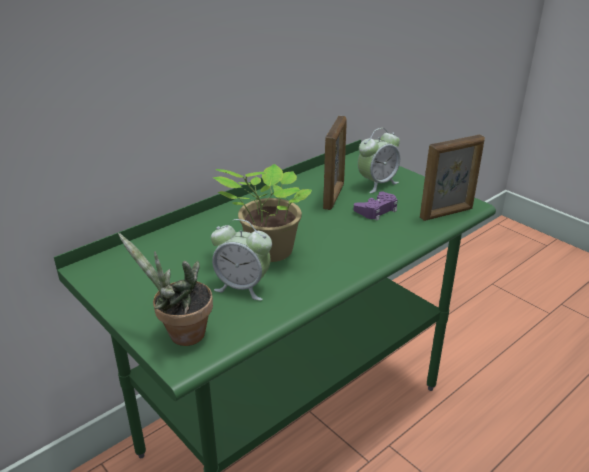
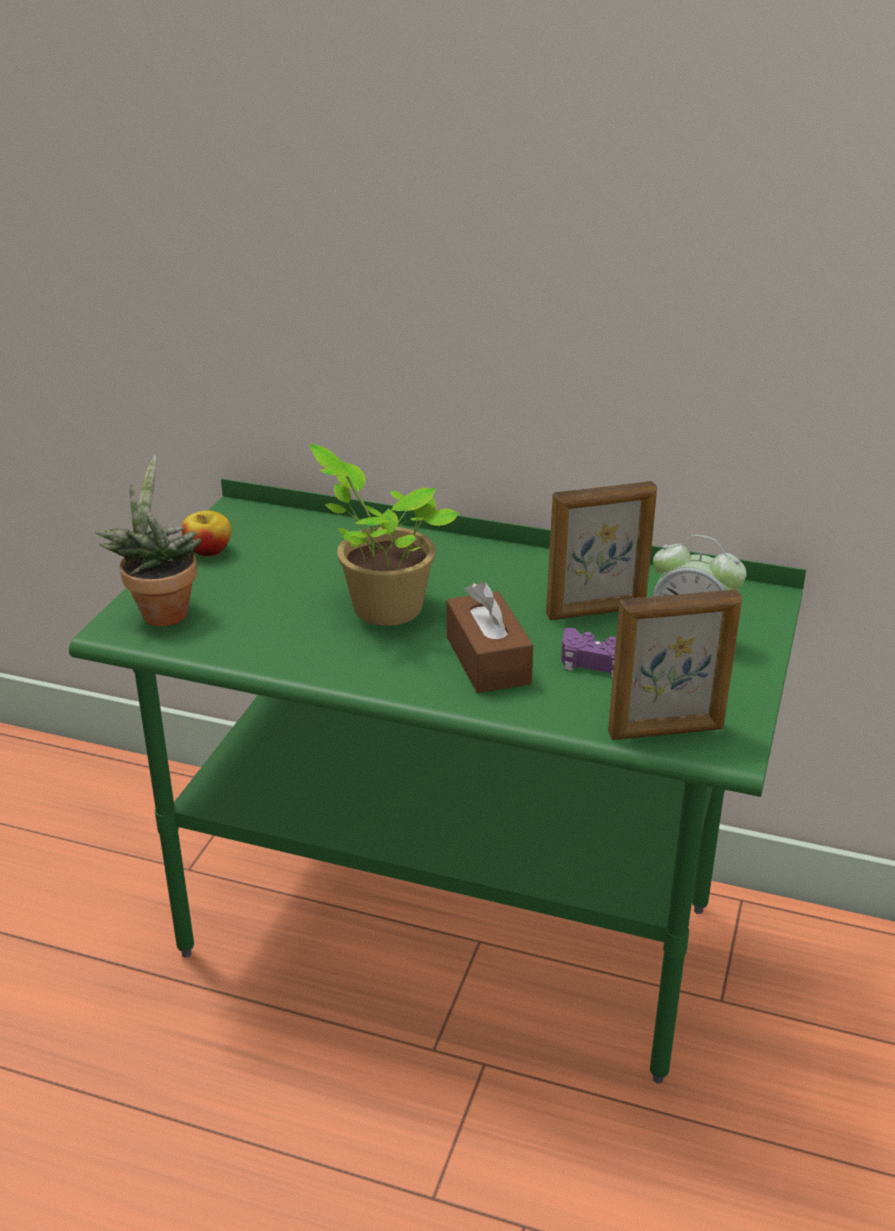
camera: 60 degrees right, 0 degrees up
alarm clock [211,219,272,301] -> none
picture frame [420,135,485,221] -> picture frame turned 45 degrees counterclockwise [608,589,742,740]
none -> apple [182,510,231,557]
none -> brown tissue box [446,581,533,693]

